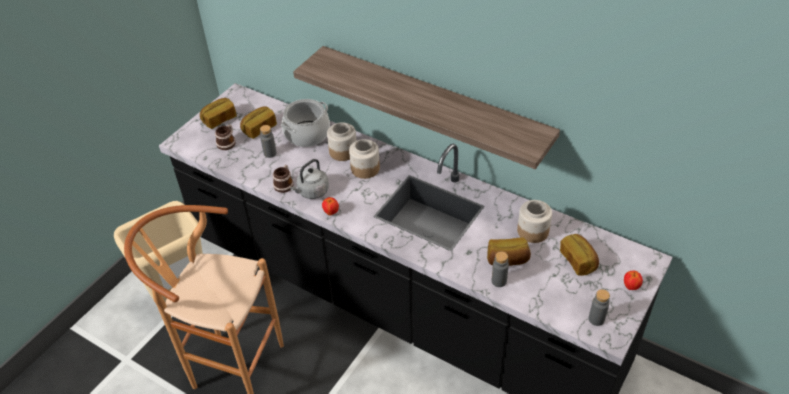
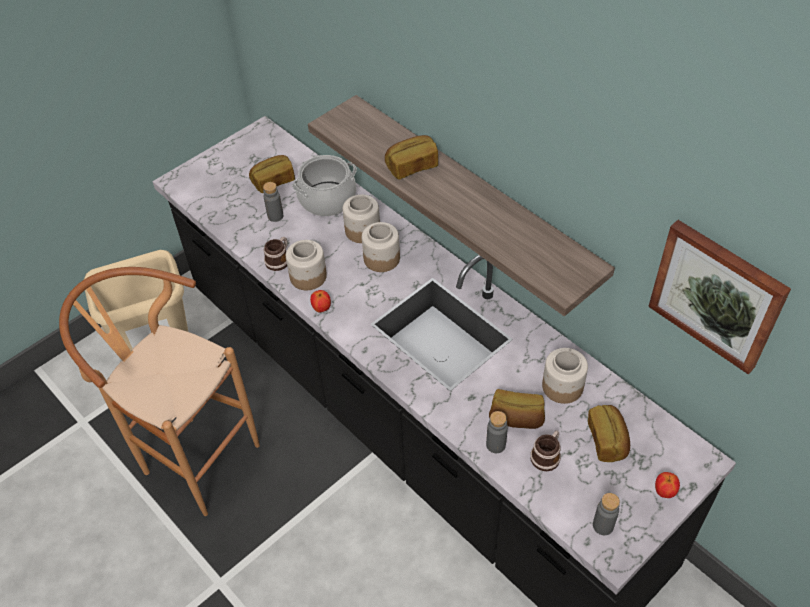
camera: 15 degrees right, 5 degrees up
bread [200,98,237,129] -> bread moved to [385,135,438,179]
mug [215,124,235,150] -> mug moved to [530,430,561,471]
grey kettle [290,159,329,199] -> jar [286,240,327,290]
none -> picture [648,220,791,375]

